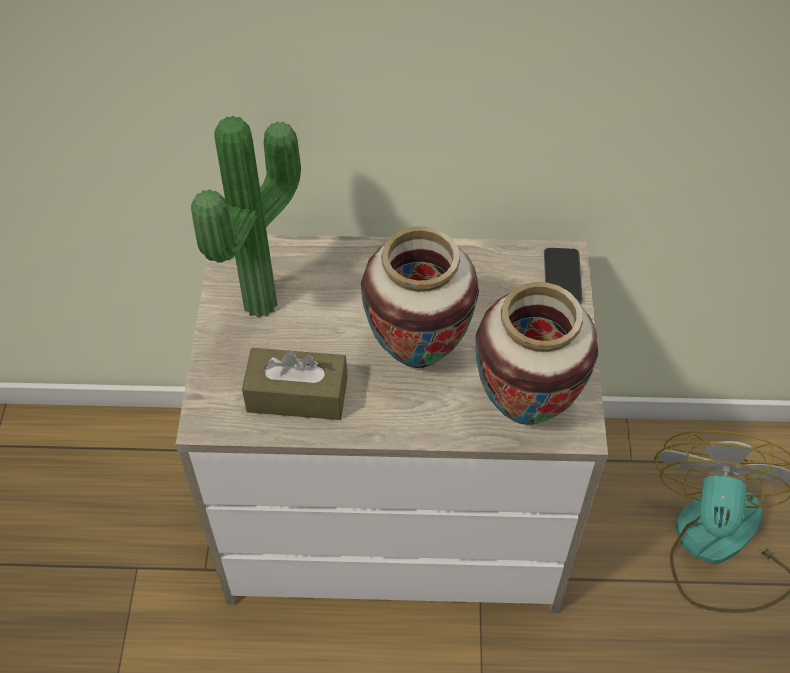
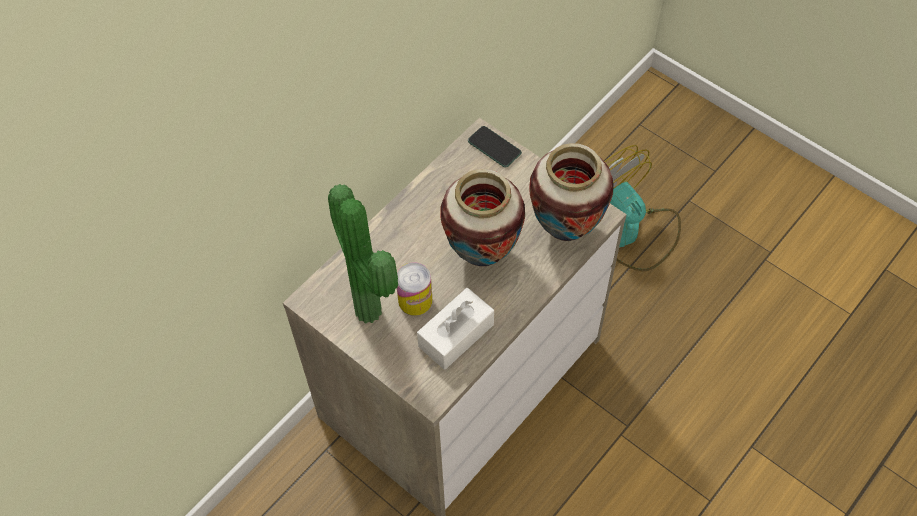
camera: 50 degrees left, 5 degrees up
brown tissue box [242,348,347,420] -> white tissue box [417,288,494,370]
none -> can [397,262,432,316]

